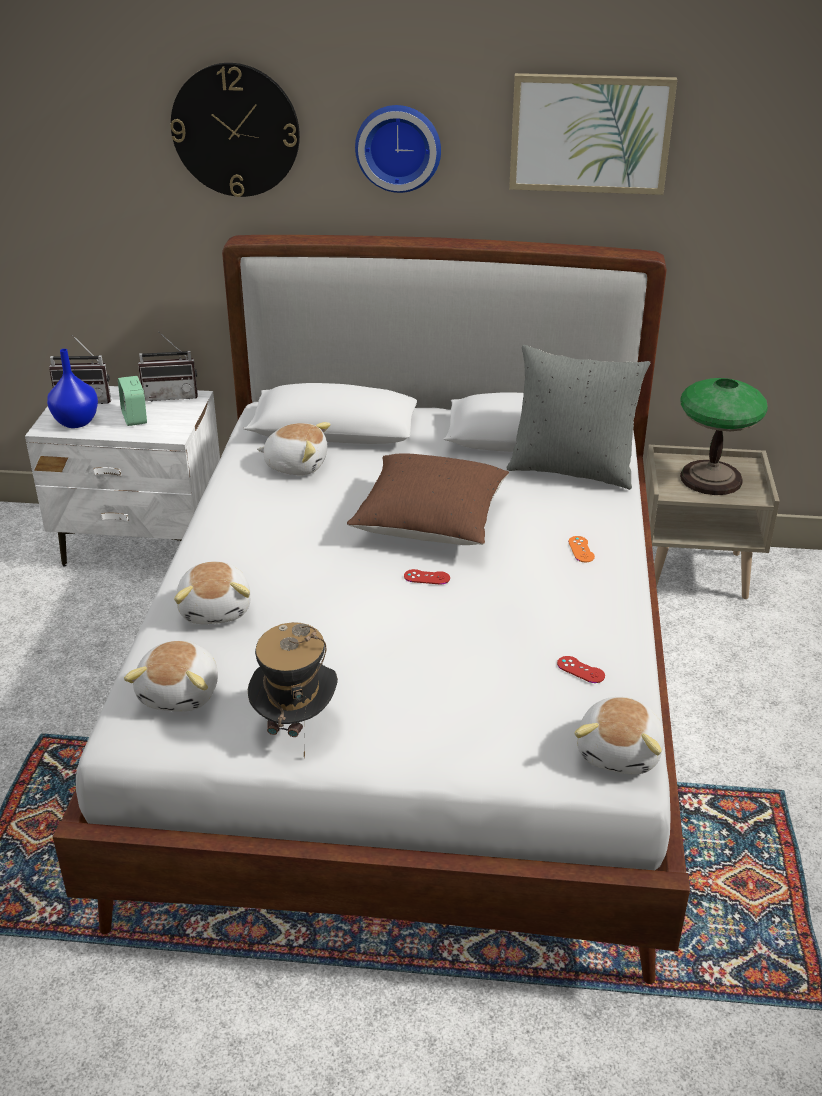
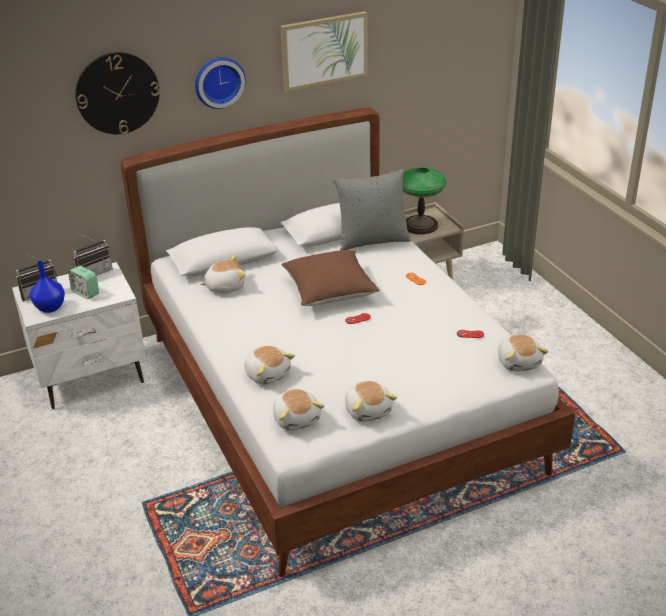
camera: 30 degrees left, 0 degrees up
hat [248,622,338,758] -> plush toy [345,381,397,422]

